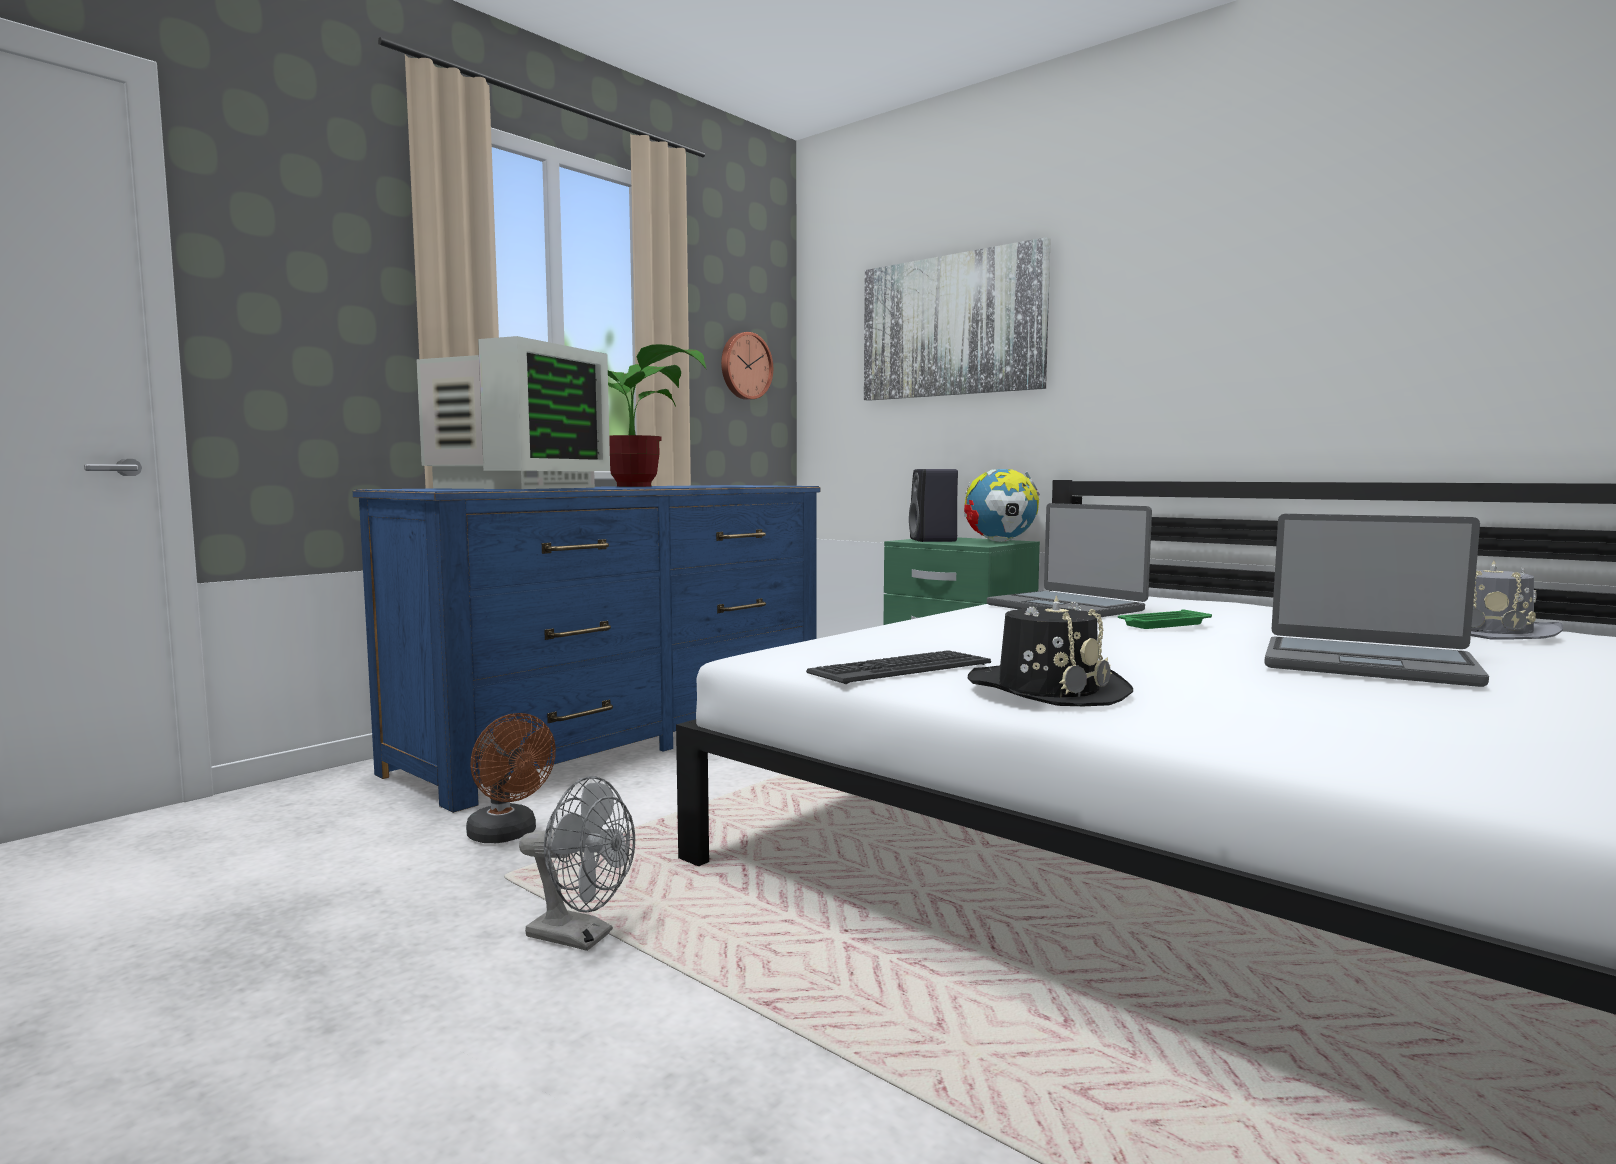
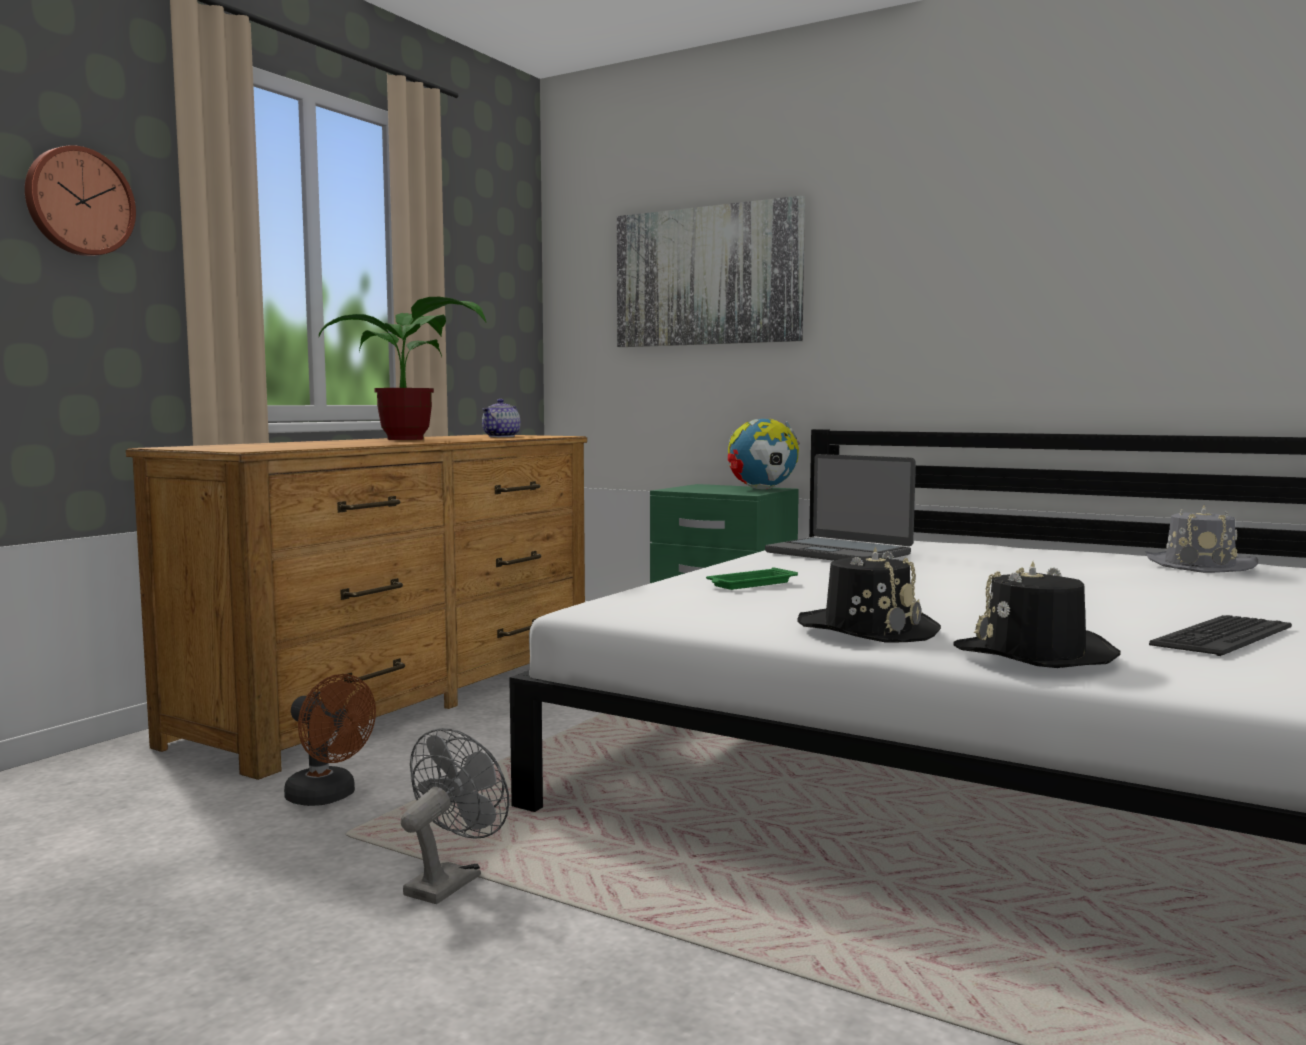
camera: 10 degrees left, 0 degrees up
blue dresser [353,485,820,813] -> brown dresser [126,434,587,780]
monitor [416,336,610,489] -> none
grey fan [519,776,635,951] -> grey fan turned 75 degrees counterclockwise [401,728,509,904]
wall clock [721,332,773,400] -> wall clock moved to [25,145,136,256]
keyboard [806,650,991,684] -> keyboard moved to [1149,615,1292,656]
black speaker [909,469,958,542] -> none
green tray [1118,609,1212,629] -> green tray moved to [706,567,798,590]
laptop [1264,514,1489,687] -> none
none -> teapot [482,399,521,437]
none -> black hat [953,561,1121,668]

